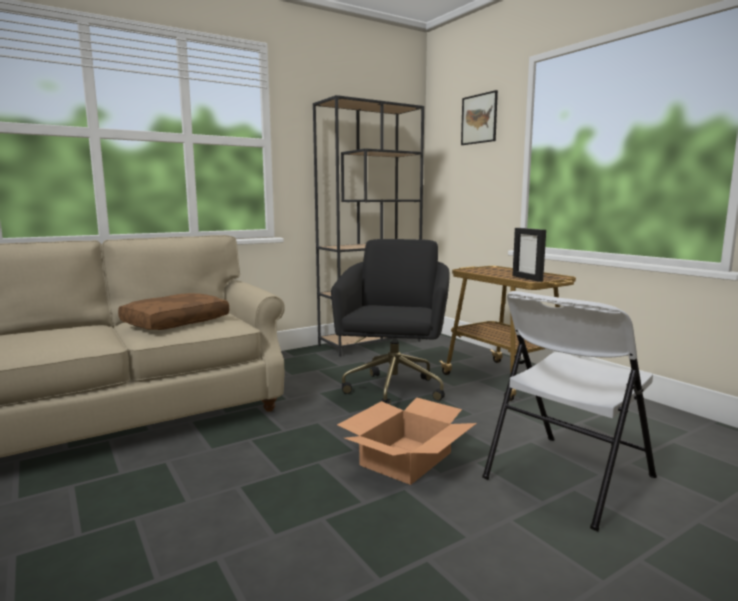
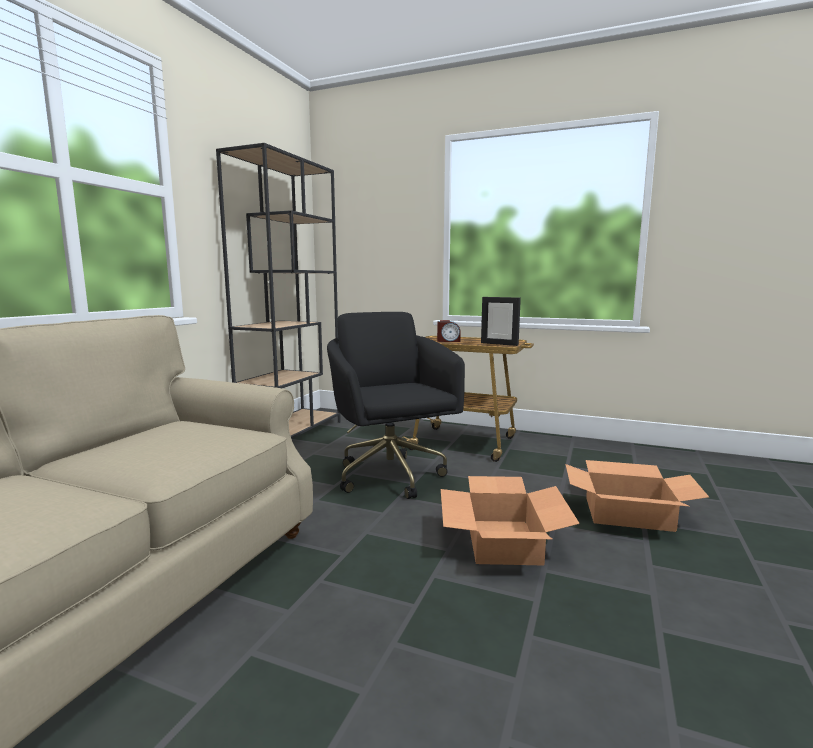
camera: 35 degrees left, 0 degrees up
brown pillow [118,293,229,330] -> none
picture [461,90,498,145] -> none
white chair [482,291,657,532] -> cardboard box [565,460,709,532]
none -> alarm clock [437,320,461,342]

